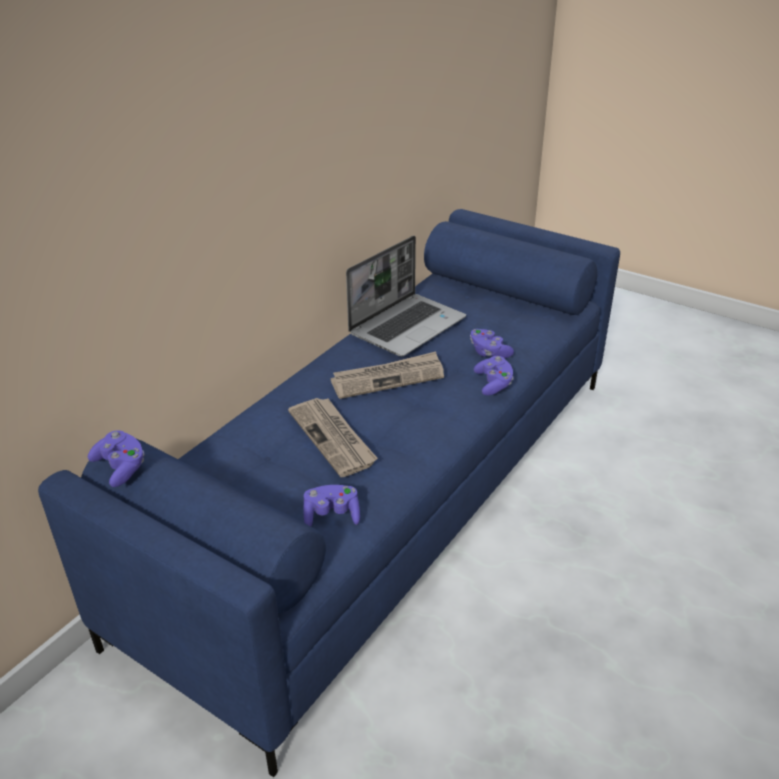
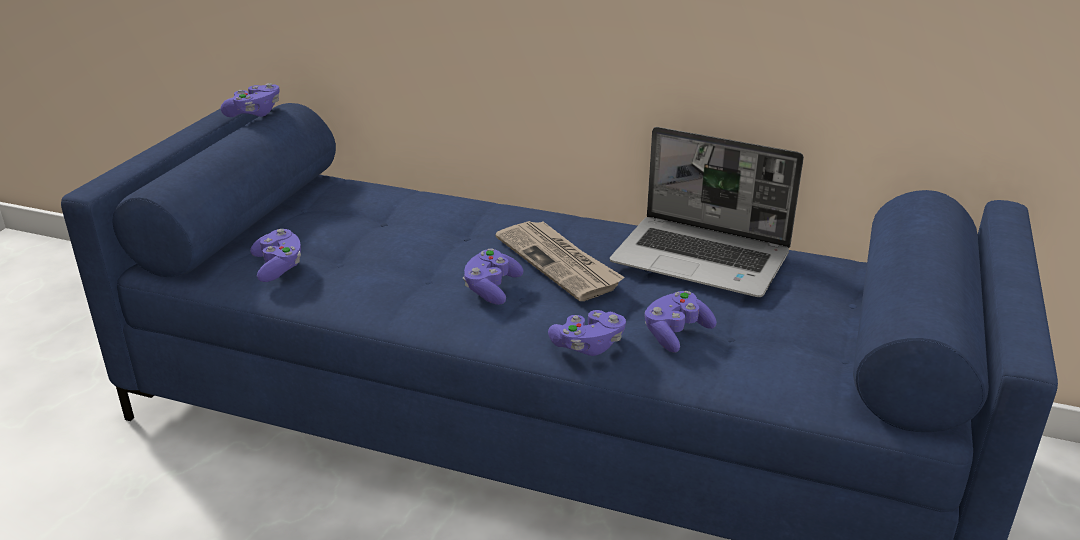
camera: 75 degrees right, 5 degrees down
newspaper [288,398,378,477] -> none
none -> purple game controller [463,249,523,305]

